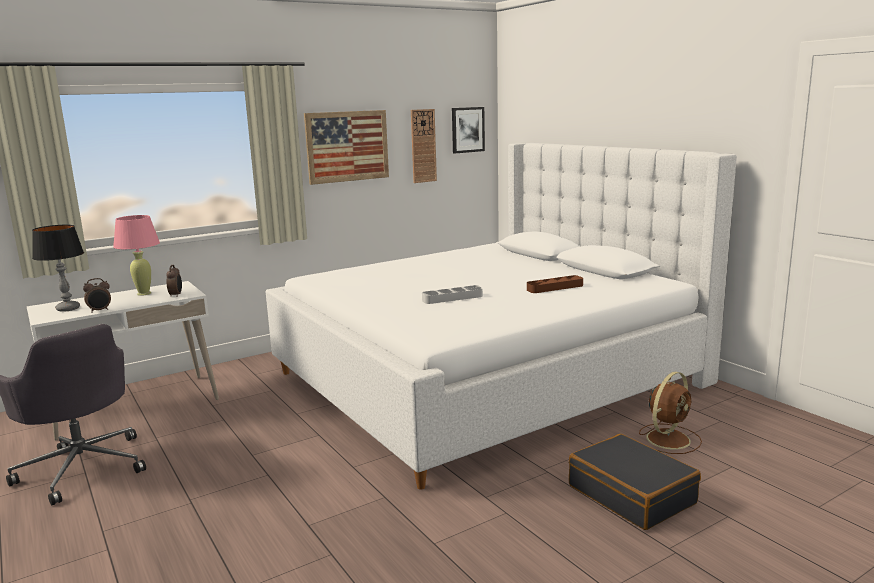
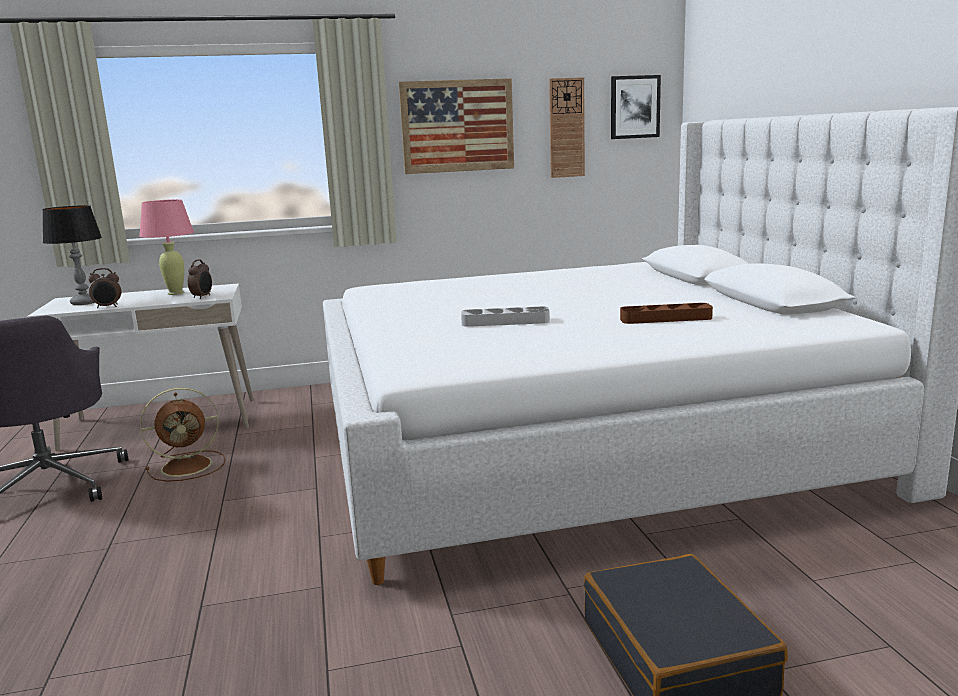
camera: 20 degrees right, 0 degrees up
brown fan [639,372,702,454] -> brown fan moved to [140,388,225,482]

